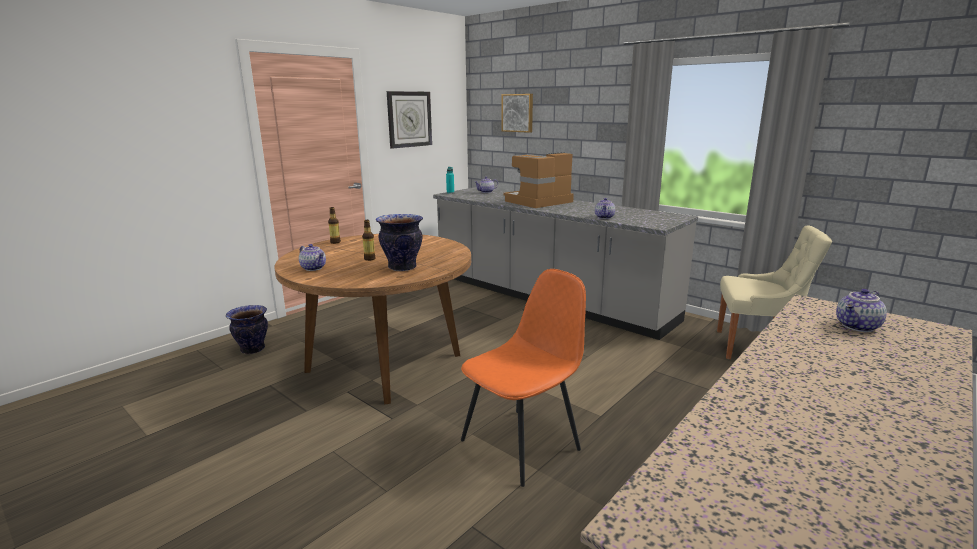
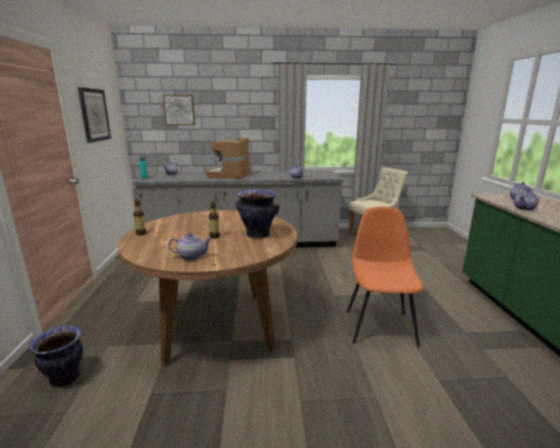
camera: 45 degrees left, 0 degrees up
none -> teapot [514,189,539,211]

